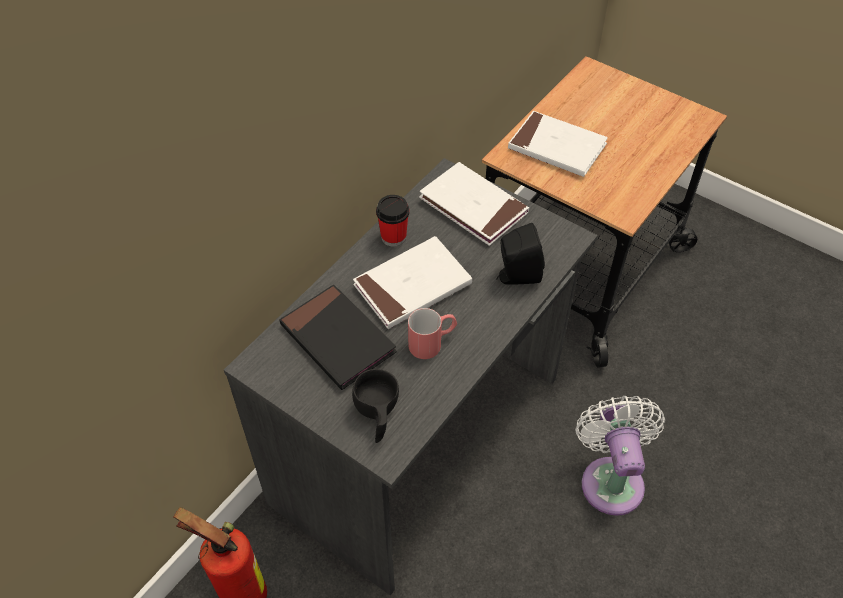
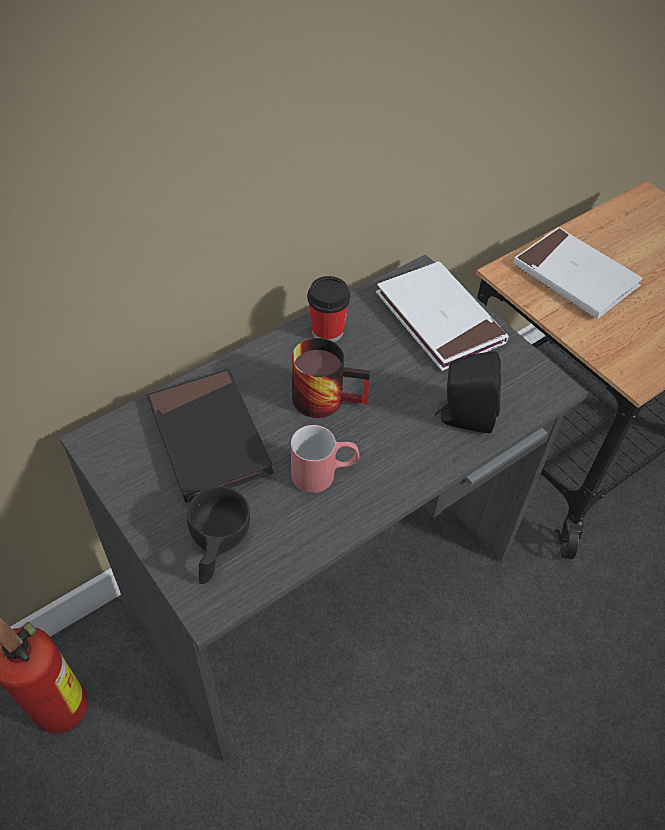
camera: 15 degrees right, 0 degrees up
white book [353,236,472,329] -> mug [292,338,370,418]
white fan [575,396,665,516] -> none

